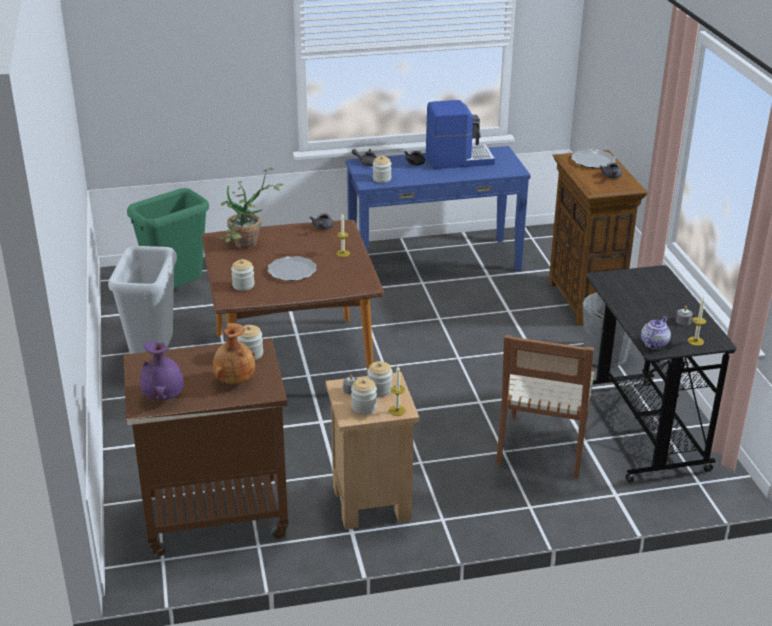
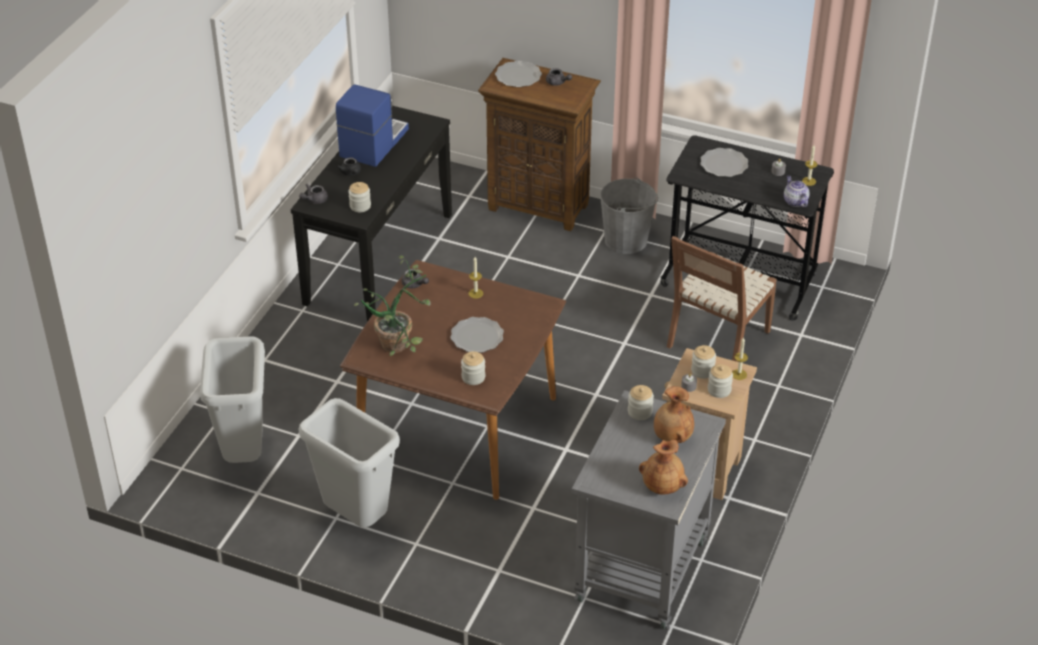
camera: 55 degrees left, 10 degrees up
brown cart [123,338,288,557] -> grey cart [572,390,726,629]
green trash can [127,188,209,288] -> grey trash can [200,337,265,463]
purple vase [140,340,184,401] -> brown vase [639,440,688,495]
blue console table [346,146,531,271] -> black console table [291,106,452,322]
chair [496,335,595,479] -> chair turned 75 degrees clockwise [667,236,777,362]
none -> plate [700,148,748,177]

